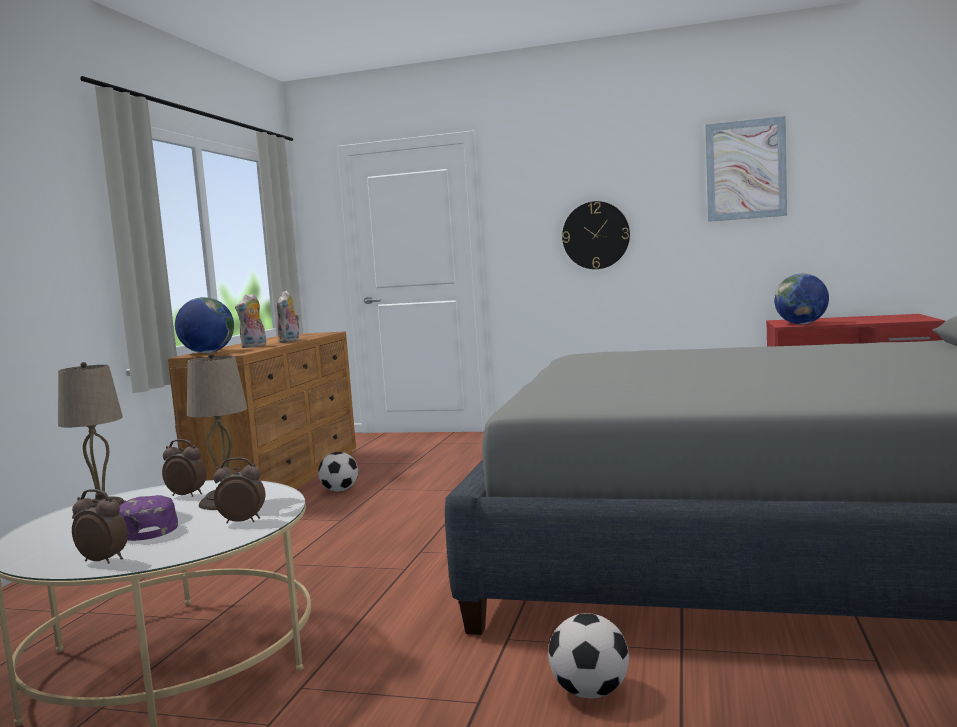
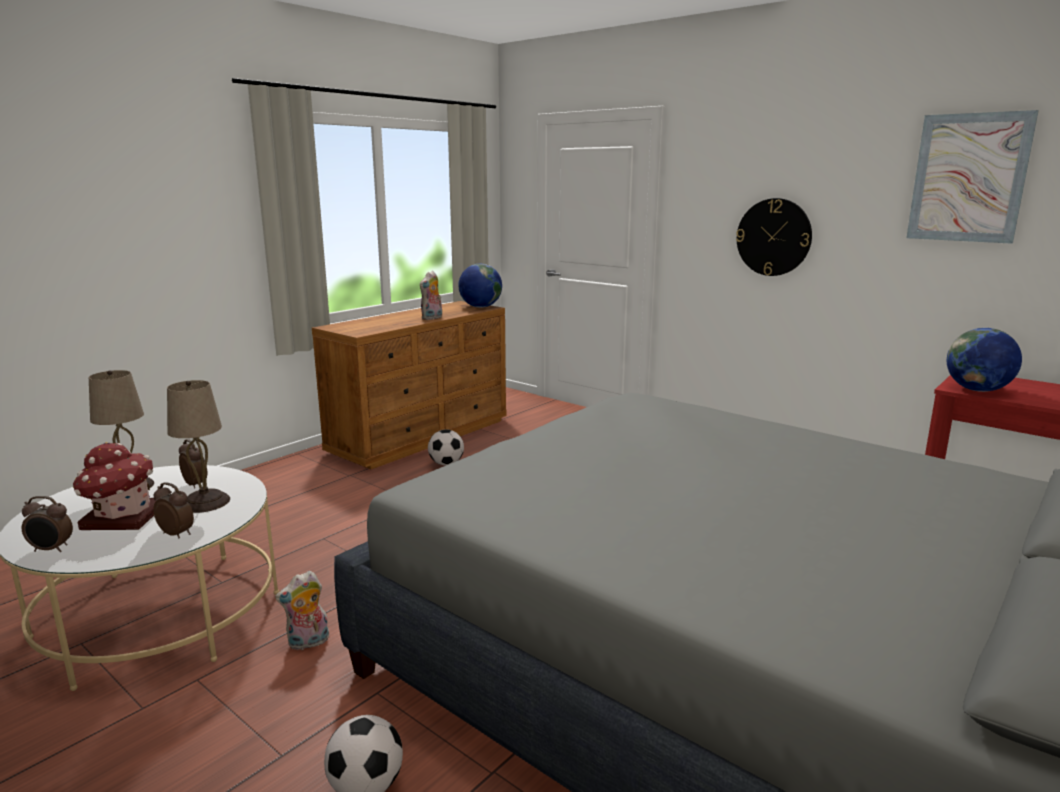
camera: 25 degrees right, 10 degrees up
alarm clock [72,489,128,564] -> alarm clock turned 135 degrees clockwise [22,496,73,552]
purple cap [119,495,178,541] -> toy house [73,442,157,530]
globe [175,297,234,353] -> globe moved to [458,264,502,308]
plush toy [235,293,266,348] -> plush toy moved to [275,571,329,650]

